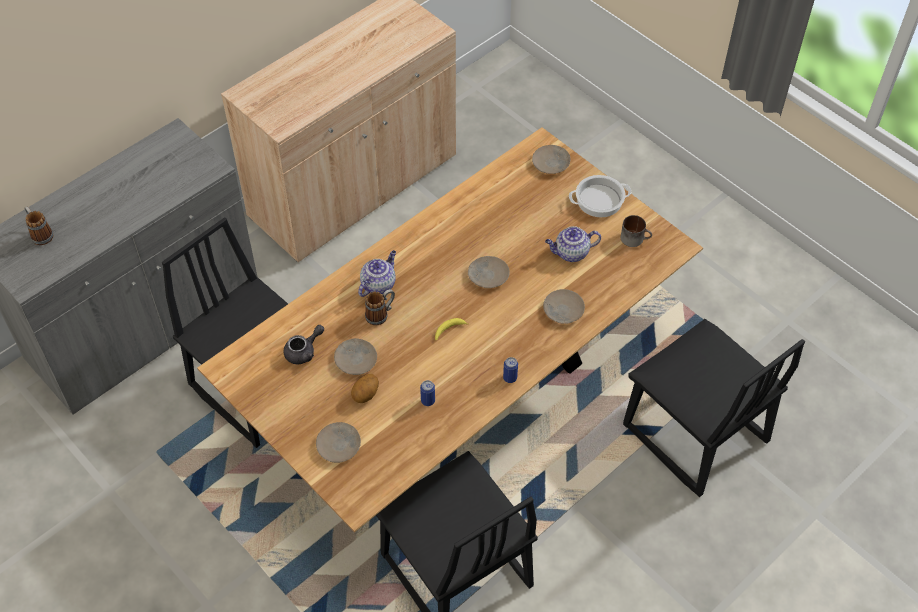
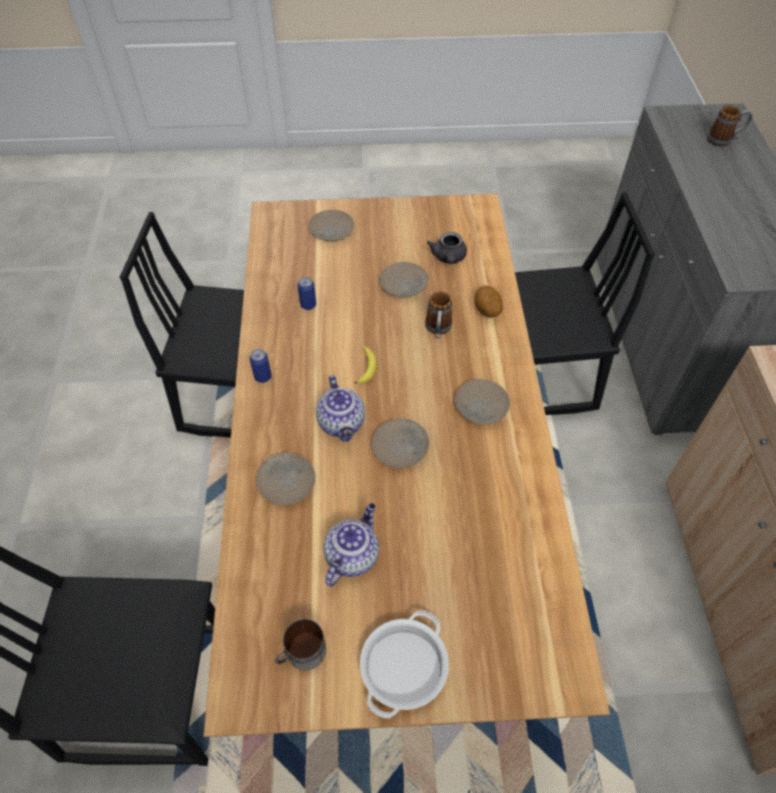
camera: 130 degrees right, 0 degrees up
potato [351,374,379,403] -> potato moved to [475,285,503,318]
teapot [358,250,396,297] -> teapot moved to [316,375,365,442]
beige plate [532,145,571,174] -> beige plate moved to [455,379,510,425]

